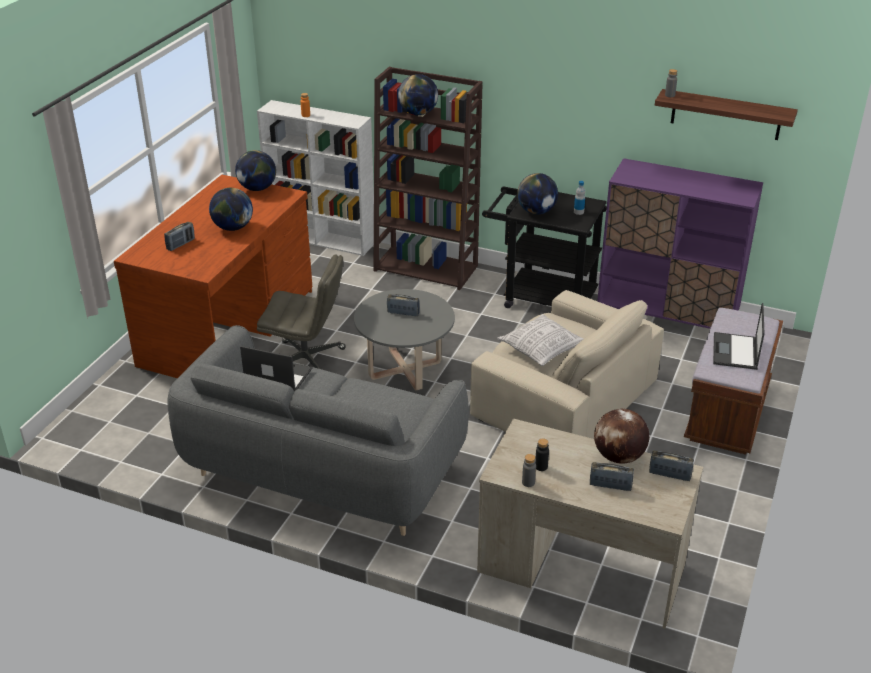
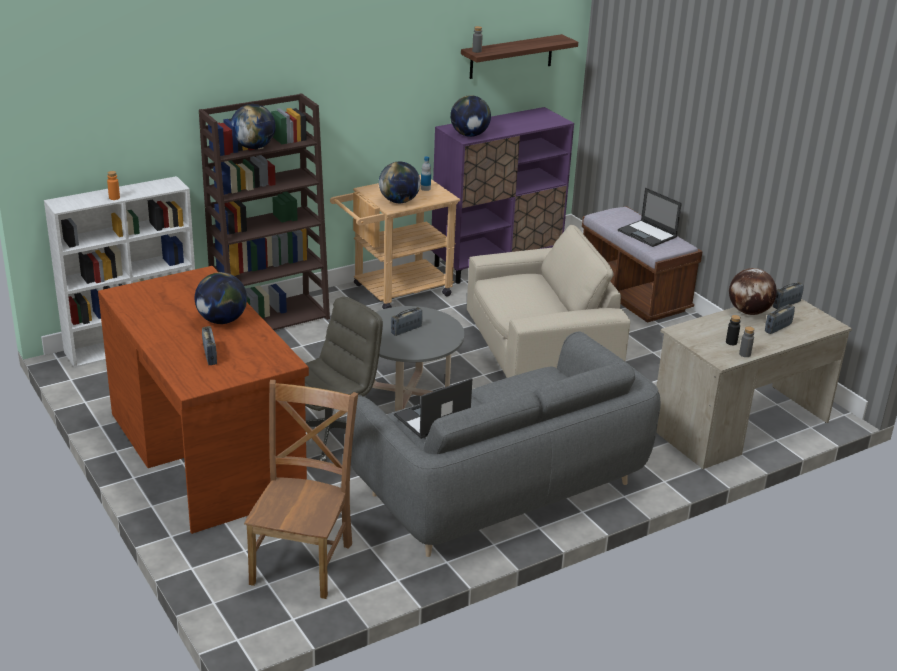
camera: 55 degrees left, 5 degrees down
globe [235,150,276,191] -> globe moved to [450,95,491,137]
black cart [482,187,607,308] -> beige cart [330,175,460,309]
pillow [497,314,584,366] -> none
none -> brown chair [244,380,358,599]

